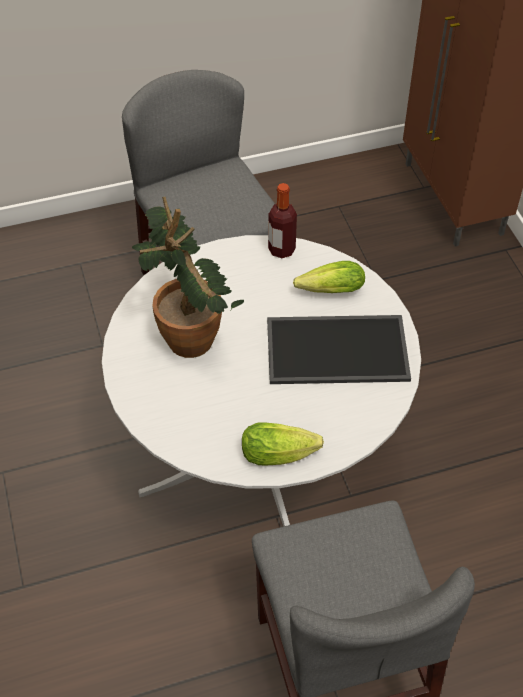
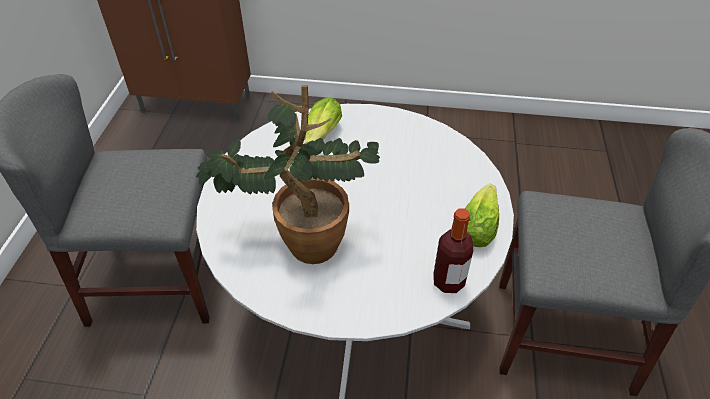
camera: 65 degrees left, 5 degrees down
tray [267,315,411,384] -> none
bottle [268,183,297,258] -> bottle moved to [433,208,473,293]

